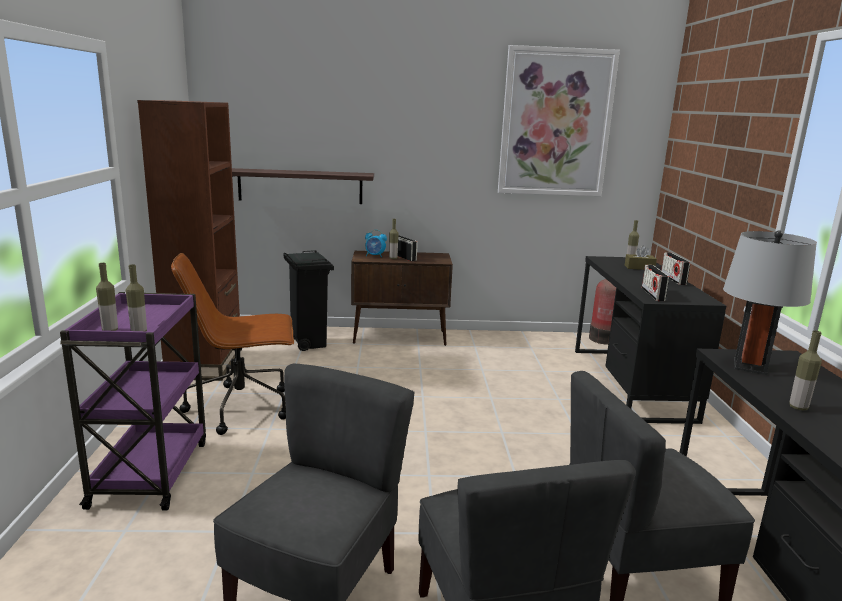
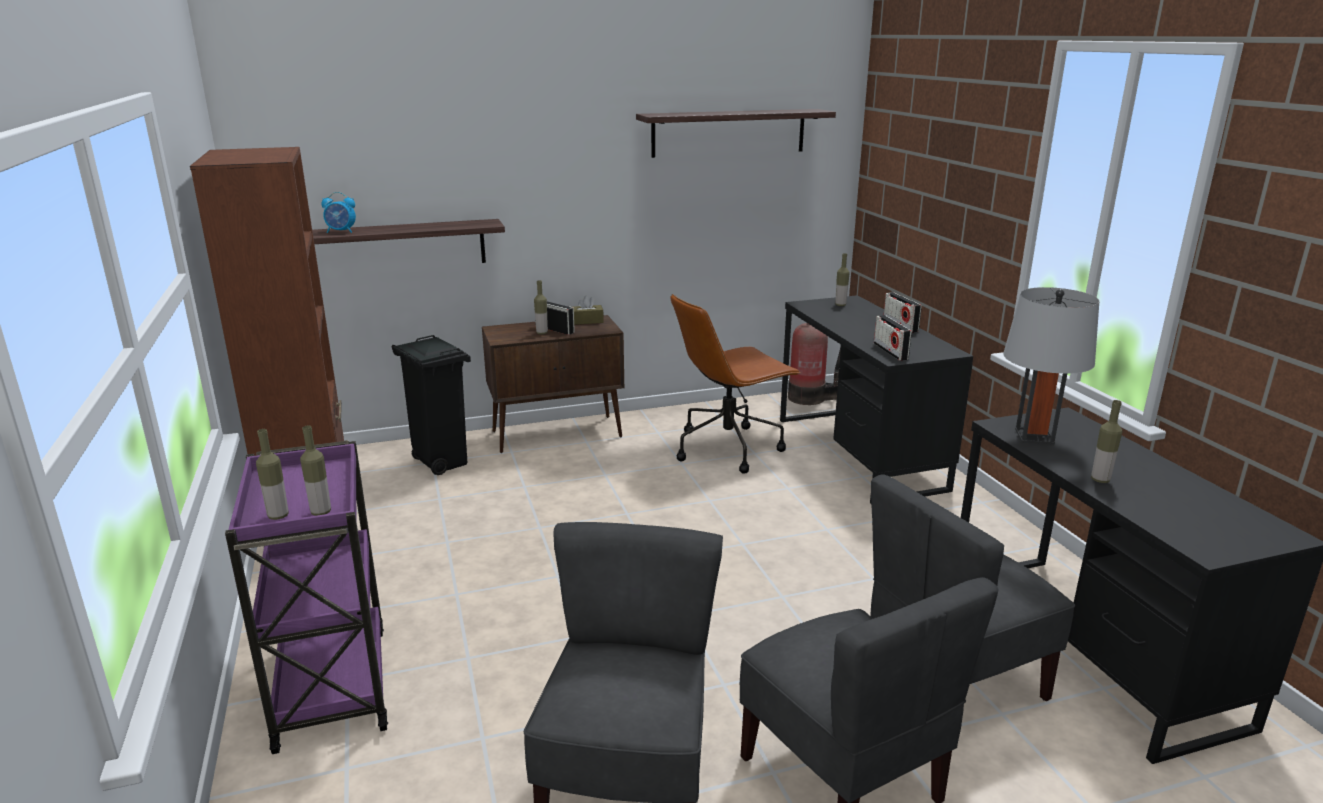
camera: 15 degrees left, 5 degrees up
brown office chair [171,253,294,435] -> brown office chair moved to [670,294,800,474]
alarm clock [365,230,387,258] -> alarm clock moved to [322,192,356,233]
picture [498,45,620,196] -> shelf [636,109,836,158]
brown tissue box [625,246,657,270] -> brown tissue box moved to [573,296,604,325]

